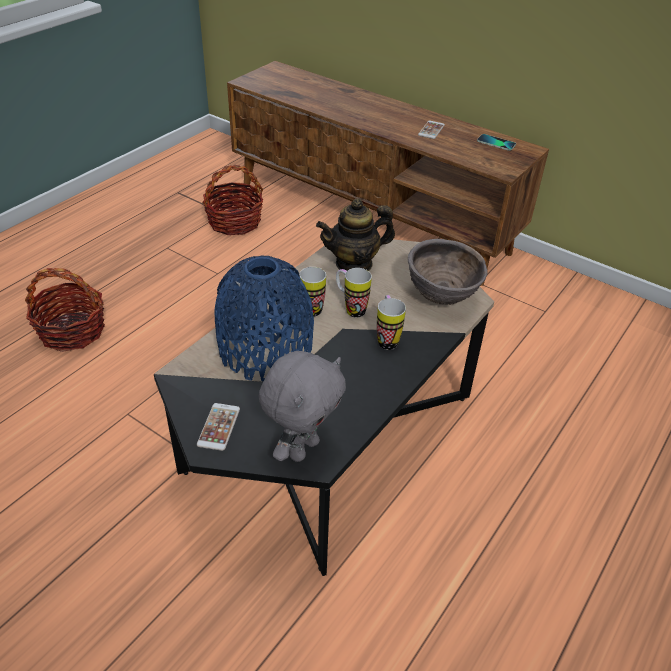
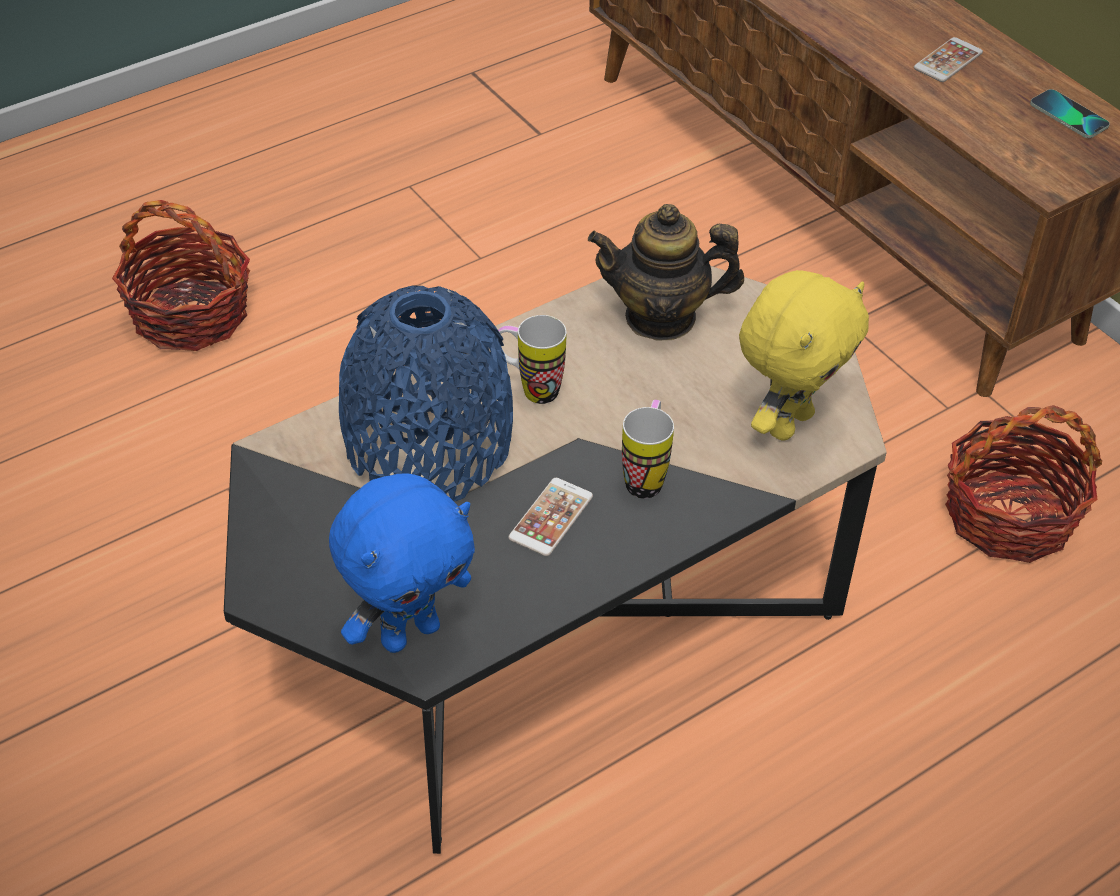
camera: 20 degrees right, 5 degrees up
phone [197,403,240,451] -> phone moved to [508,478,593,556]
basket [202,165,263,235] -> basket moved to [945,405,1102,563]
grey plush toy [258,351,346,462] -> blue plush toy [329,473,475,653]
mug [336,268,372,318] -> none
brown bowl [408,239,488,305] -> yellow plush toy [739,270,869,441]

